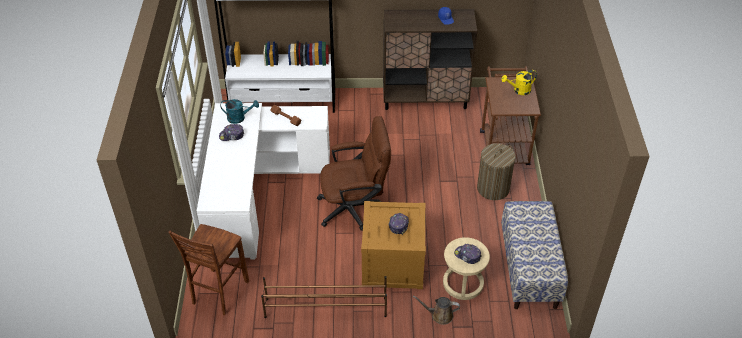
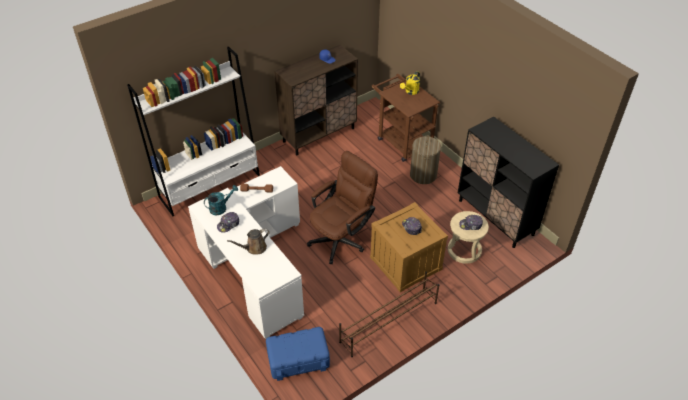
camera: 35 degrees left, 0 degrees up
brown stool [168,224,249,315] -> blue storage box [266,327,330,381]
brown watering can [413,296,460,325] -> brown watering can moved to [227,229,270,254]
bench [501,201,568,309] -> black cabinet [458,116,559,248]

